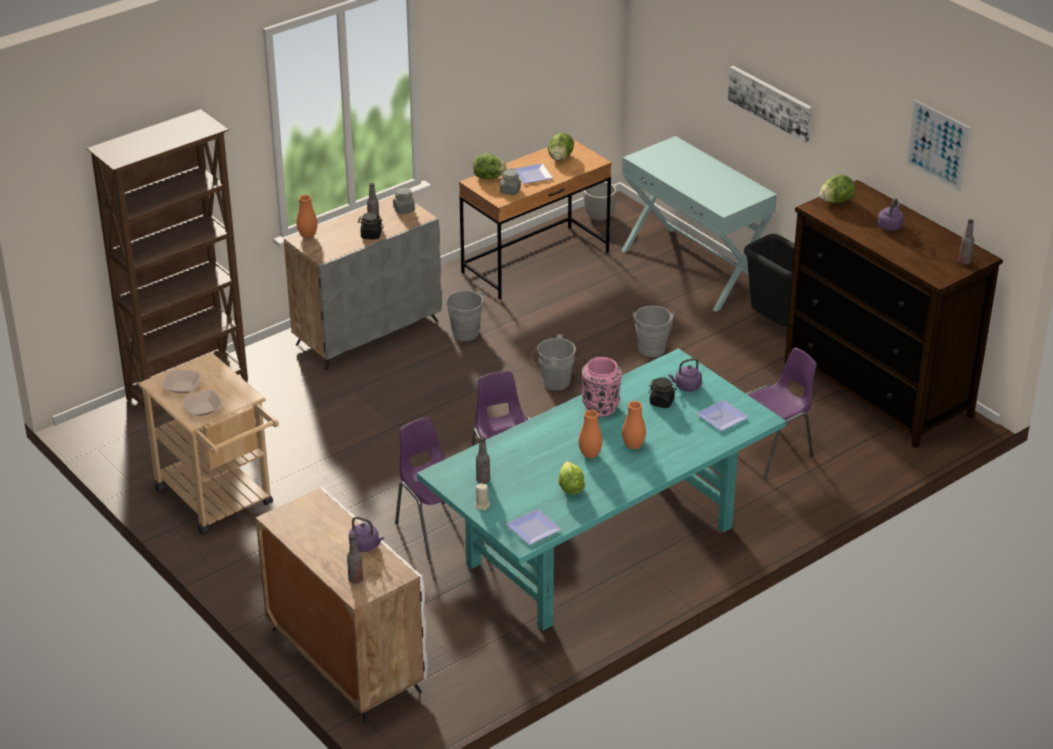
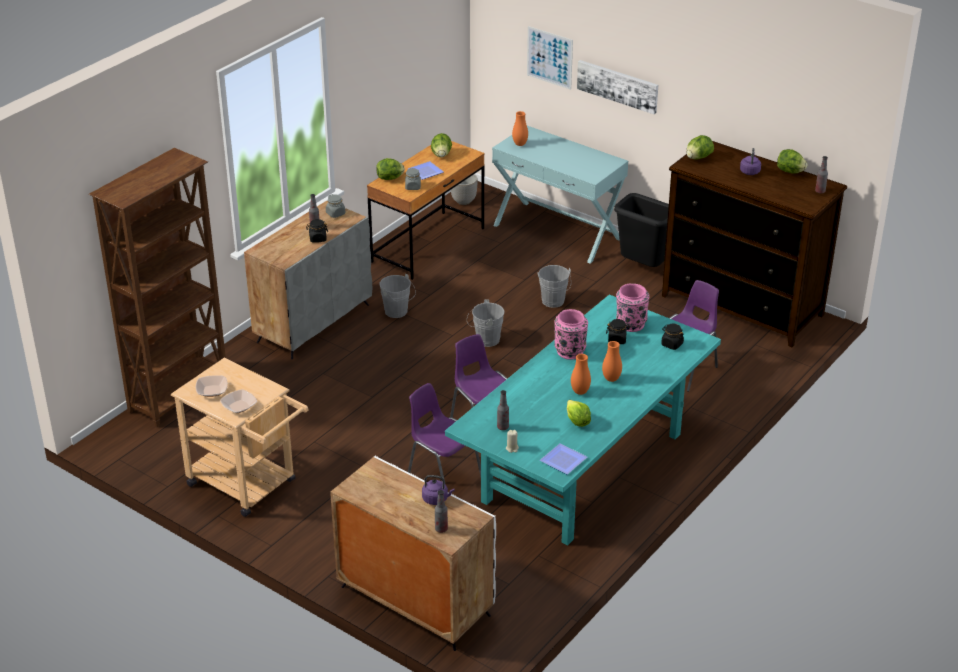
camera: 15 degrees left, 0 degrees up
orange vase [297,195,317,239] -> orange vase moved to [512,111,528,146]
purple kettle [668,358,702,392] -> pink vase [616,283,649,332]
plate [696,400,749,431] -> black jar [661,324,684,350]
picture [906,100,970,192] -> picture moved to [527,26,573,90]
none -> lettuce [777,149,807,174]

